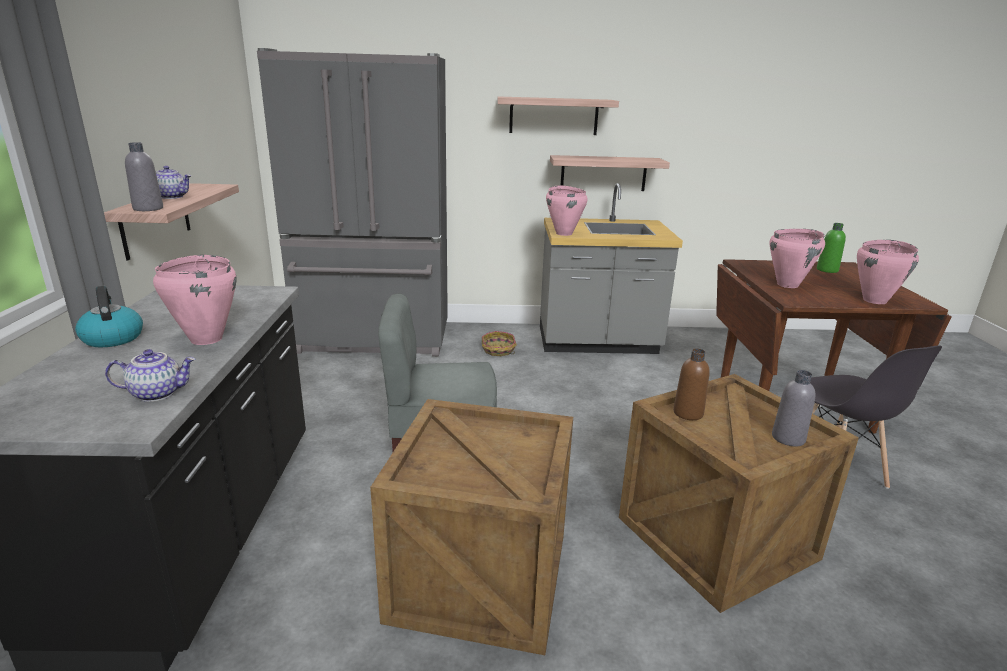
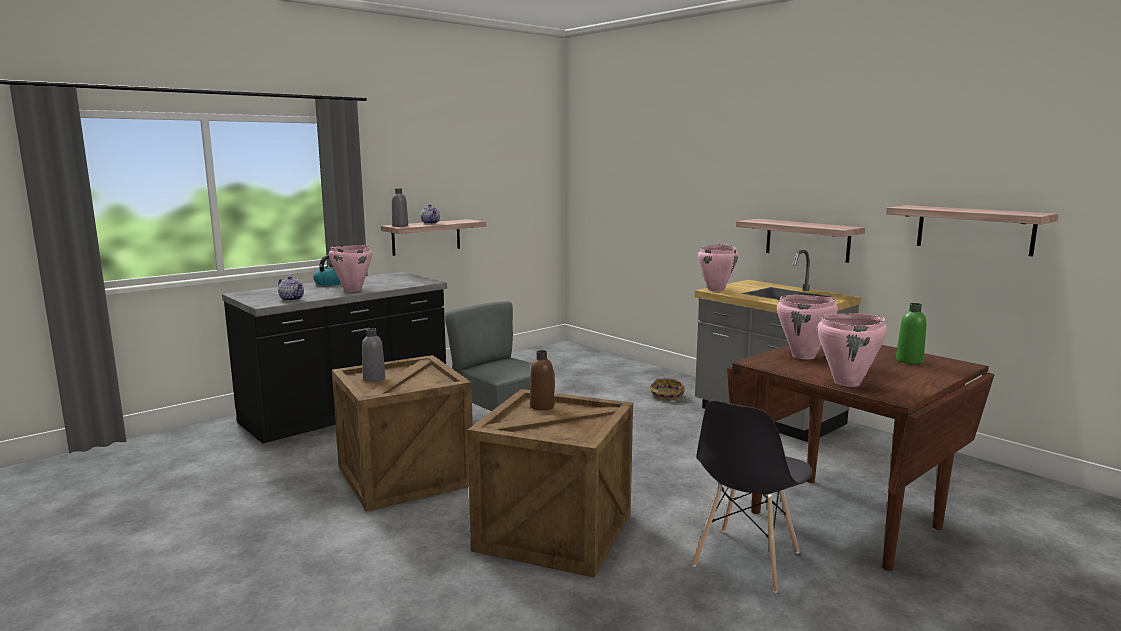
camera: 50 degrees right, 10 degrees down
grey fridge [257,48,448,356] -> none
shelf [497,96,619,135] -> shelf moved to [886,205,1059,256]
grey bottle [772,370,815,447] -> grey bottle moved to [362,328,385,382]

